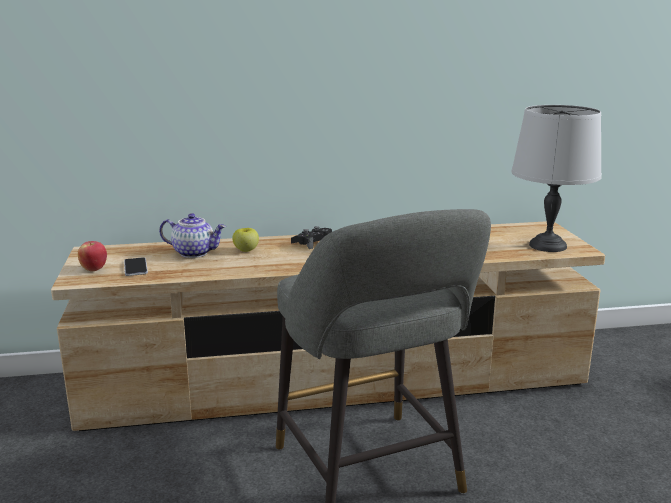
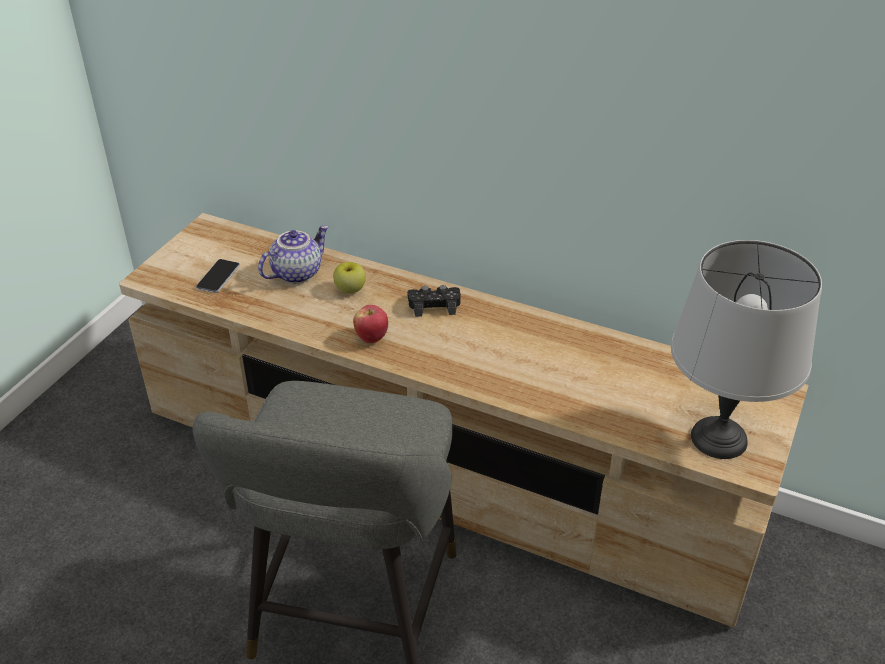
camera: 35 degrees right, 20 degrees up
apple [78,241,107,271] -> apple moved to [353,305,388,343]
teapot [159,213,226,258] -> teapot turned 90 degrees counterclockwise [258,225,329,283]

